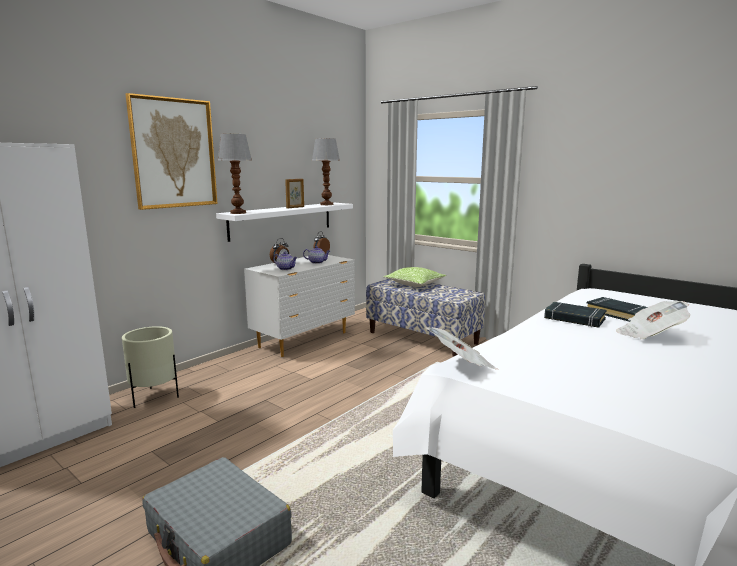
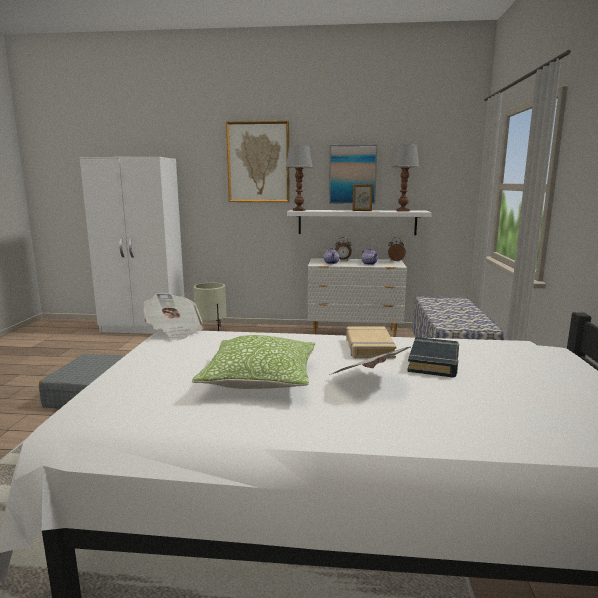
camera: 55 degrees right, 0 degrees up
pillow [383,267,446,287] -> pillow moved to [192,335,315,389]
black book [544,302,607,328] -> beige book [346,326,396,359]
none -> picture [329,145,378,204]

